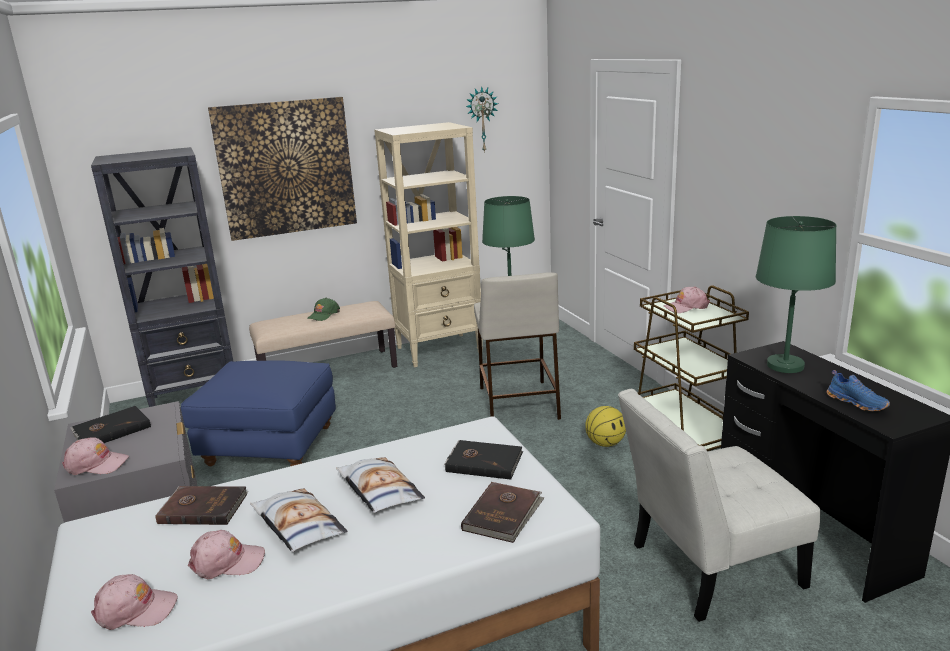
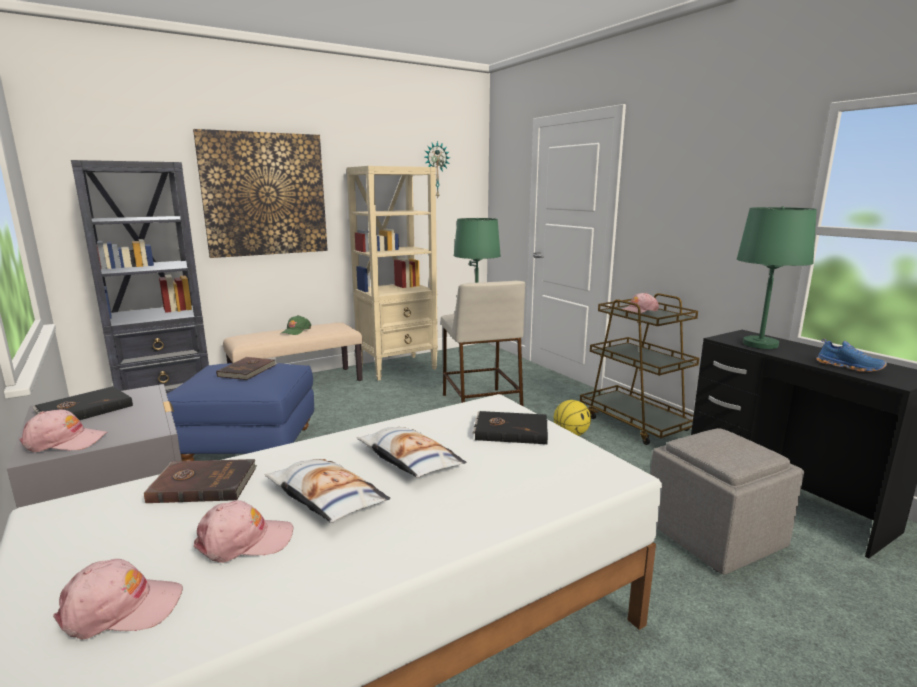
camera: 10 degrees left, 5 degrees down
brown book [461,482,545,543] -> brown book moved to [216,357,278,380]
white chair [618,389,820,622] -> grey ottoman [650,428,804,575]

